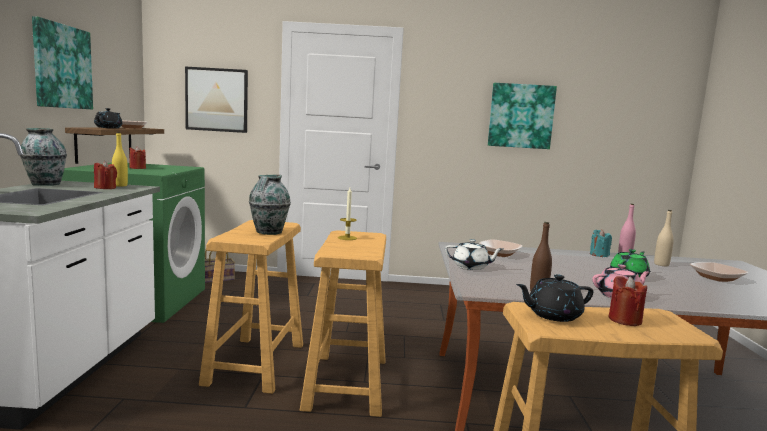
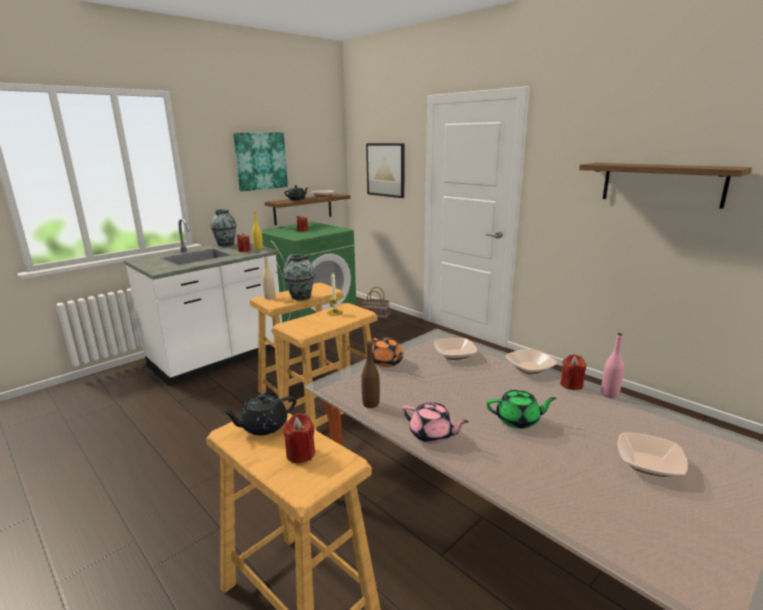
camera: 45 degrees right, 10 degrees up
white teapot [445,239,503,270] -> orange teapot [372,337,404,367]
picture [488,83,557,149] -> shelf [579,163,752,209]
black teapot [516,274,593,322] -> black teapot turned 60 degrees counterclockwise [222,393,296,435]
turquoise candle [590,229,612,257] -> red candle [561,354,586,390]
beige bottle [654,210,674,266] -> beige bottle moved to [262,255,275,299]
none -> bowl [506,349,557,374]

